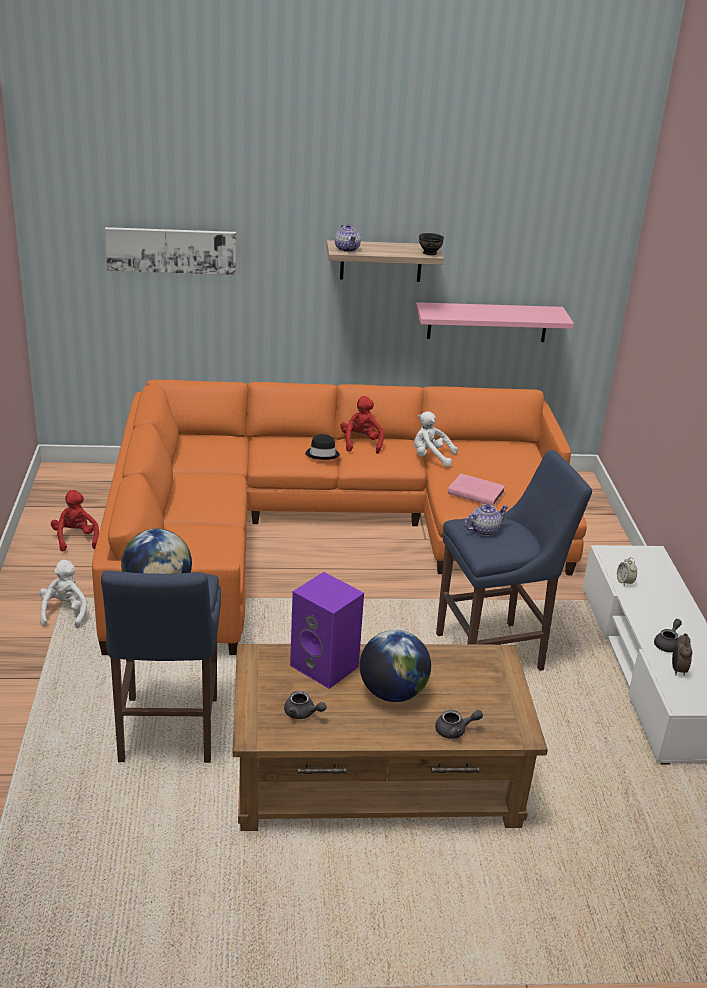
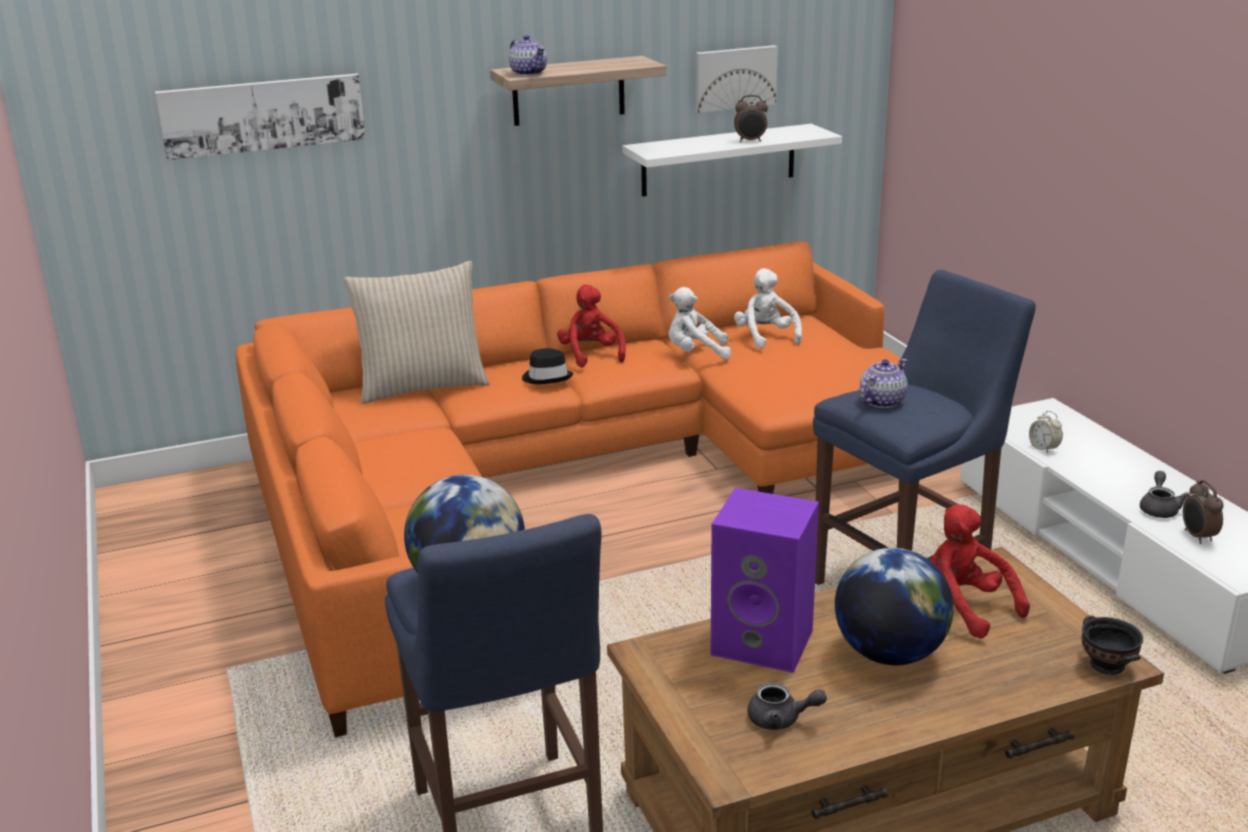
camera: 15 degrees left, 5 degrees down
white plush toy [40,560,87,628] -> white plush toy moved to [734,268,802,349]
red plush toy [51,490,99,551] -> red plush toy moved to [931,504,1030,638]
pink shelf [416,302,574,342] -> white shelf [622,124,842,197]
black bowl [419,233,444,255] -> black bowl moved to [1082,615,1143,675]
grey teapot [435,710,483,739] -> none
pink book [448,473,505,506] -> none
none -> beige pillow [344,261,490,404]
none -> picture [695,45,778,113]
none -> alarm clock [734,95,768,142]

